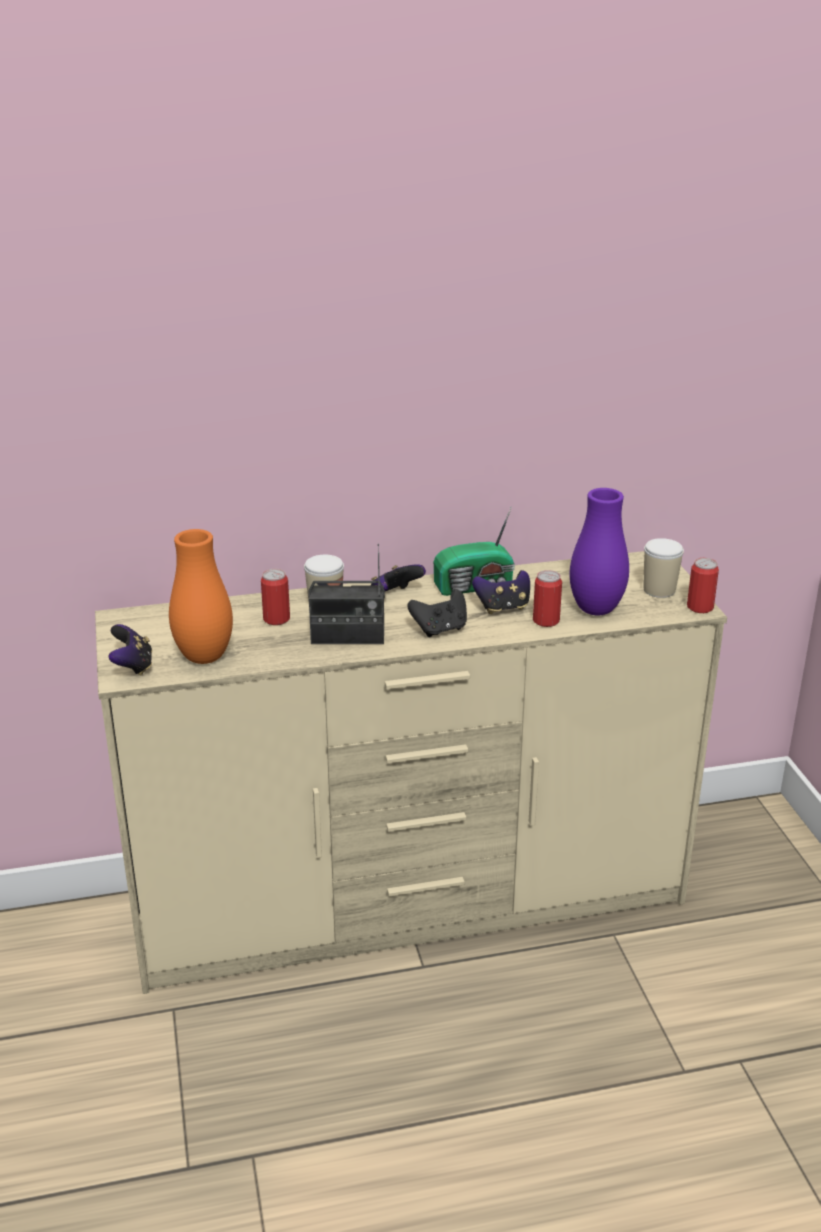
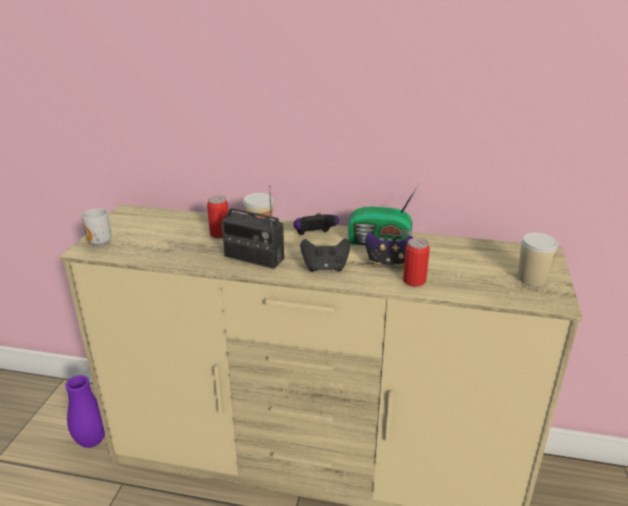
camera: 25 degrees right, 0 degrees up
game controller [108,624,152,676] -> mug [81,208,112,246]
orange vase [169,529,233,664] -> none
purple vase [570,488,629,616] -> purple vase moved to [65,375,105,448]
can [687,558,719,613] -> none

